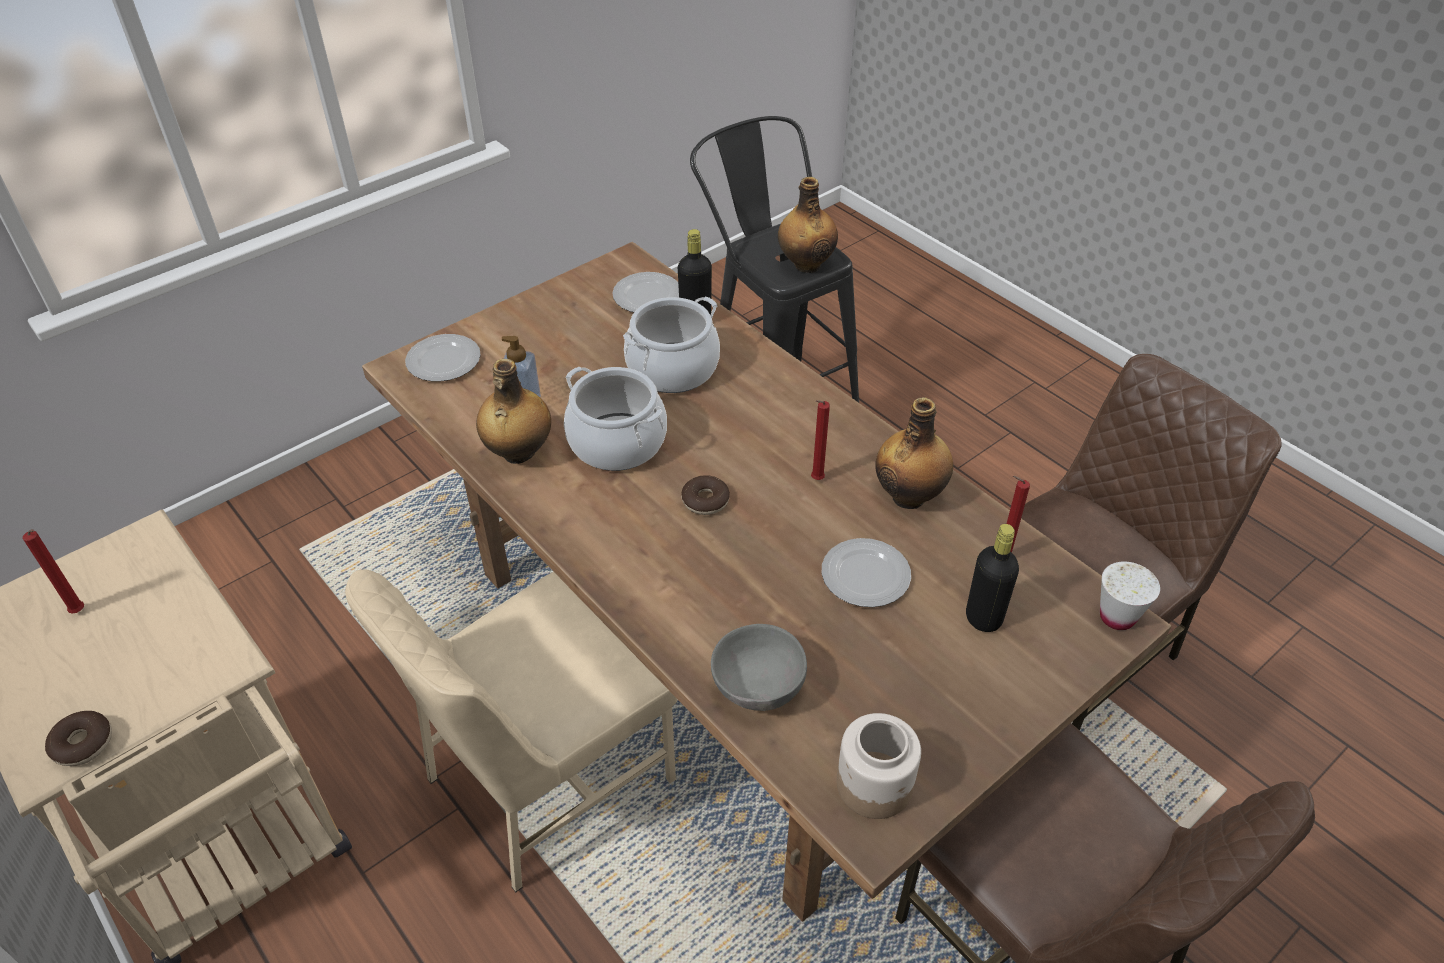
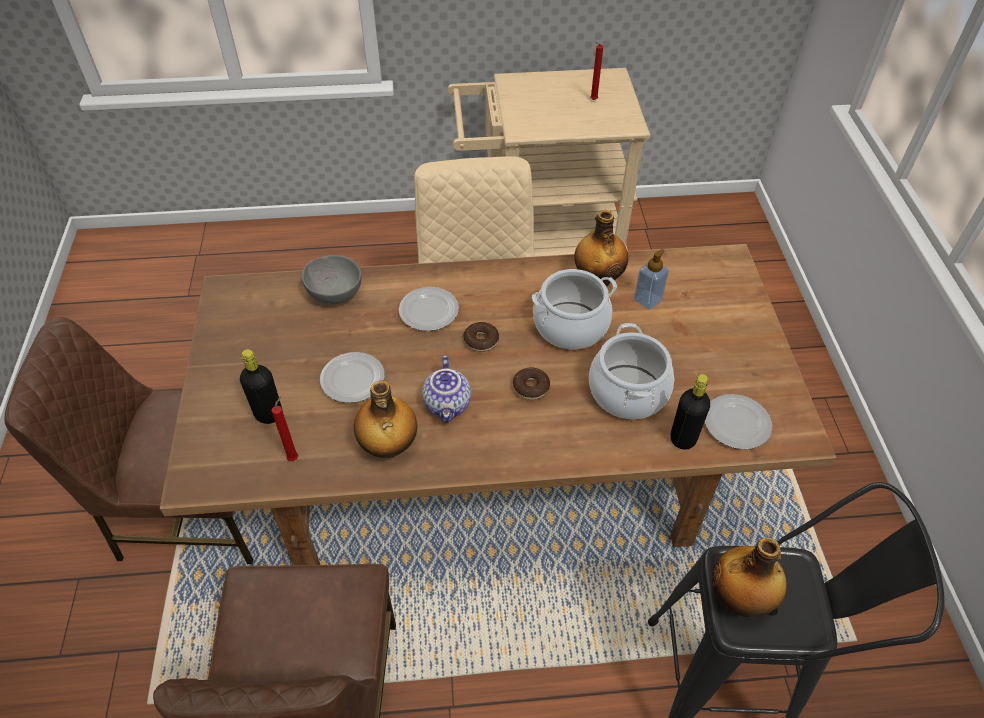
camera: 125 degrees right, 5 degrees up
donut [45,711,112,766] -> donut moved to [513,367,550,400]
plate [405,334,481,382] -> plate moved to [399,287,459,331]
red candle [811,400,830,480] -> teapot [422,355,471,423]
jar [837,713,921,819] -> none
white cup [1100,562,1160,630] -> none

